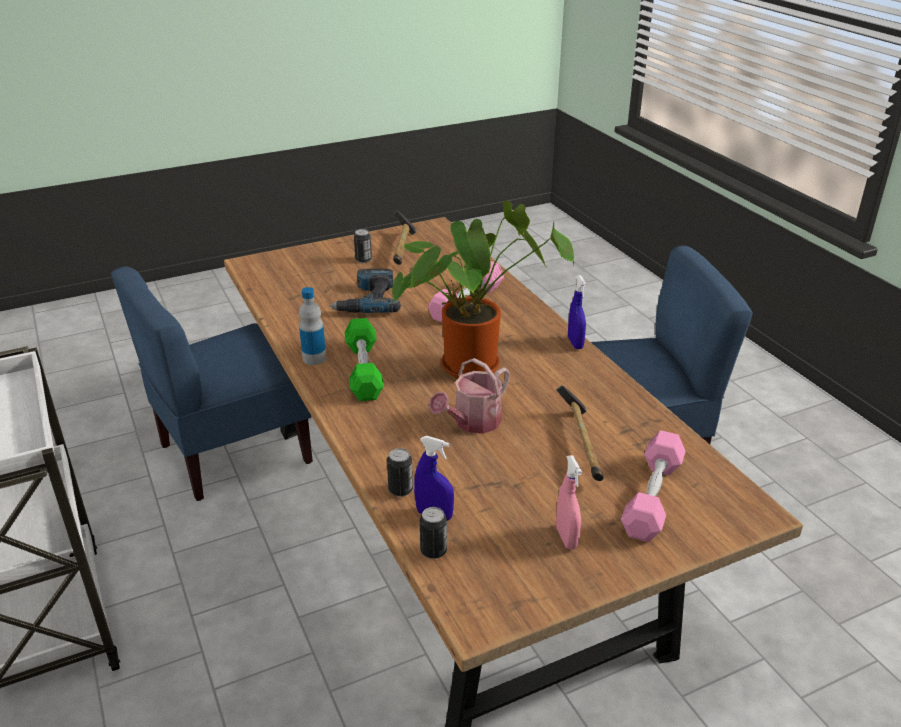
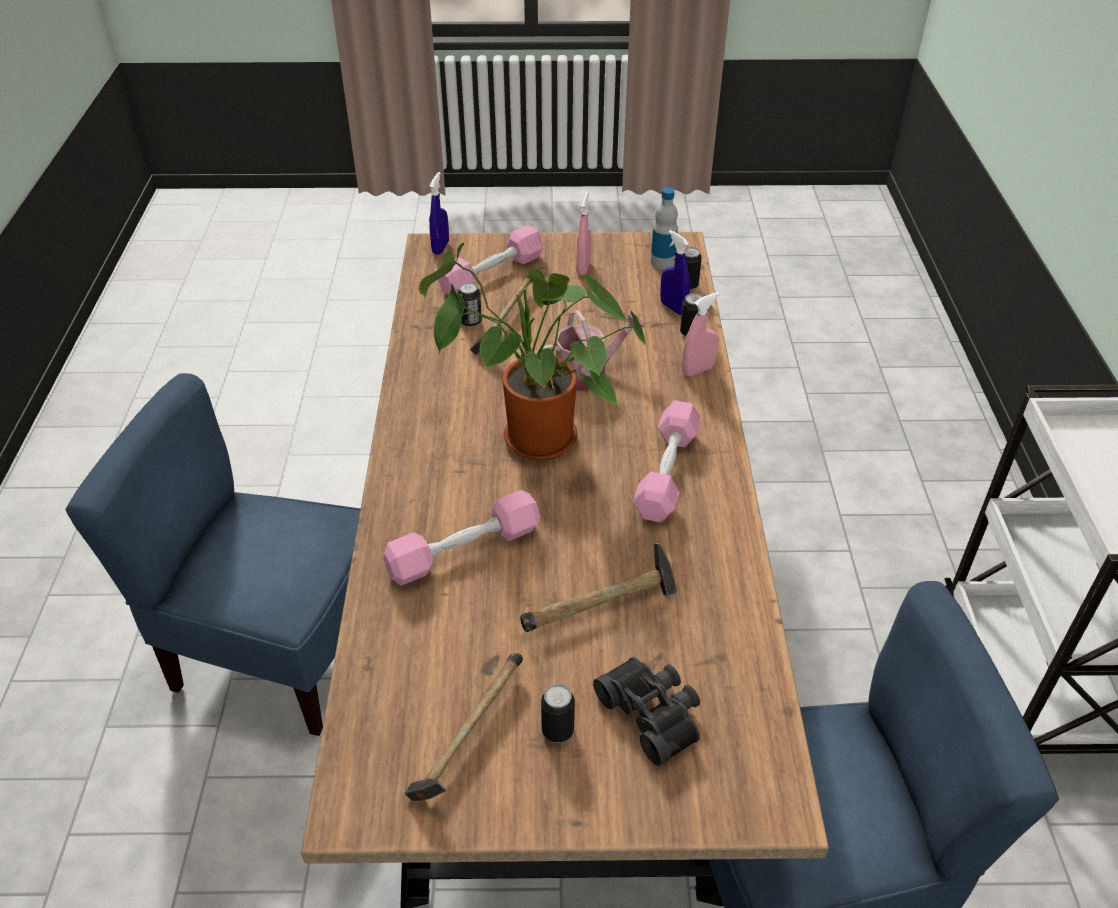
camera: 155 degrees left, 10 degrees up
bottle [299,287,326,365] -> bottle moved to [651,187,678,269]
power drill [330,269,401,313] -> hammer [520,543,677,632]
green dumbbell [345,318,384,401] -> pink dumbbell [633,400,701,522]
blue spray bottle [568,275,587,349] -> blue spray bottle moved to [429,172,449,255]
none -> can [457,282,482,327]
none -> black binoculars [593,657,700,766]
none -> pink spray bottle [682,292,720,376]

